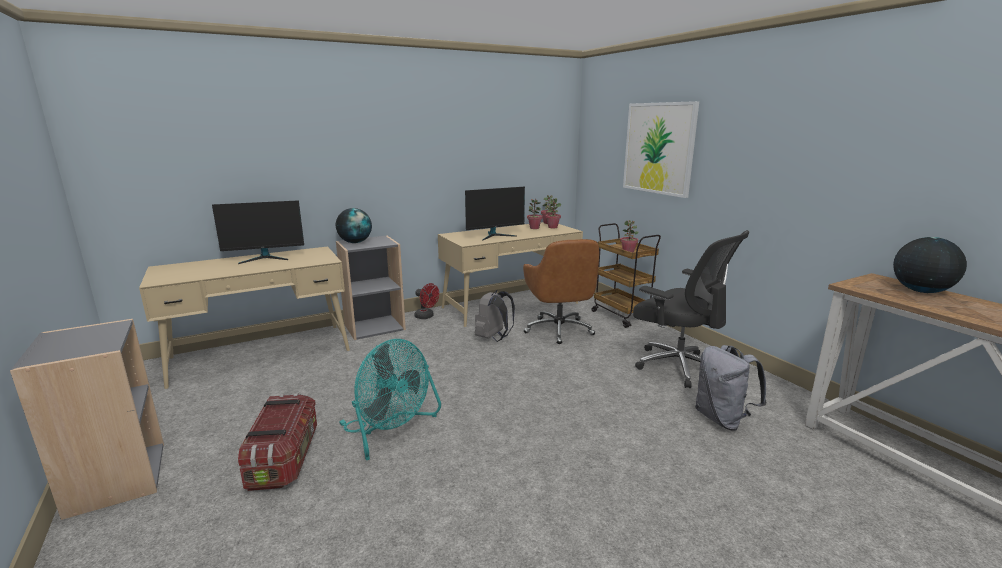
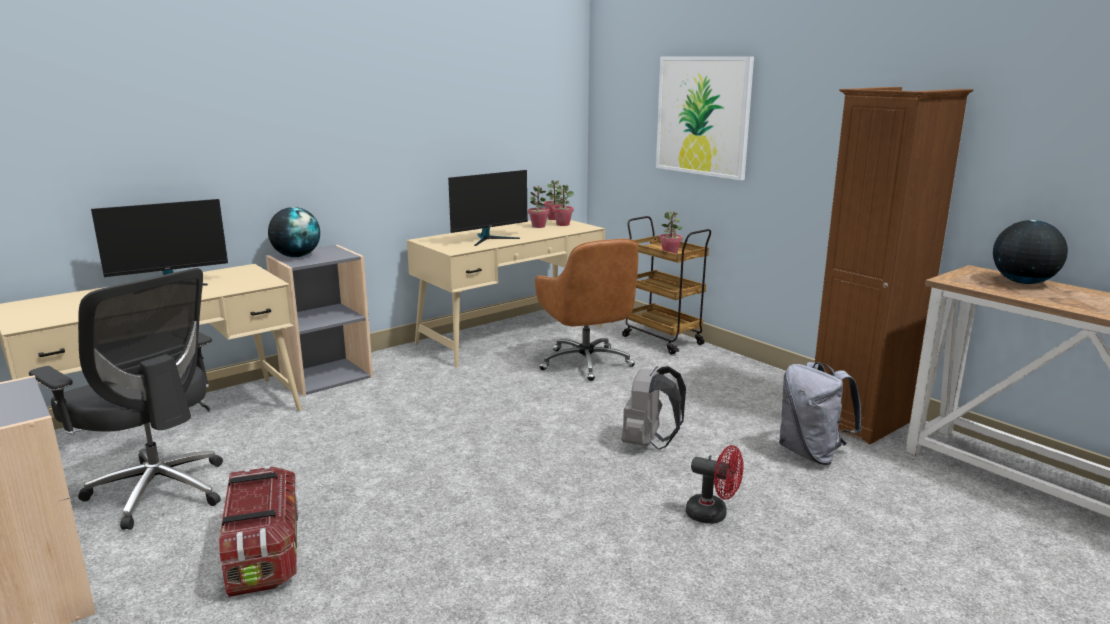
camera: 10 degrees left, 0 degrees up
turquoise fan [339,339,441,460] -> none
red fan [414,283,439,319] -> red fan moved to [686,445,744,524]
grey backpack [475,290,515,342] -> grey backpack moved to [621,366,686,450]
office chair [633,230,749,388] -> office chair moved to [29,268,223,530]
none -> brown cabinet [815,87,974,444]

